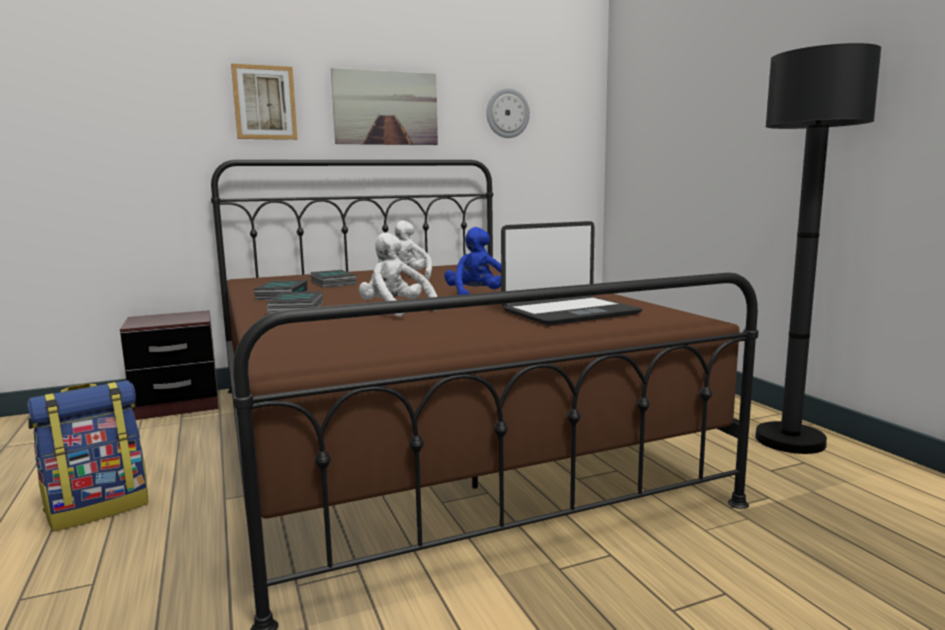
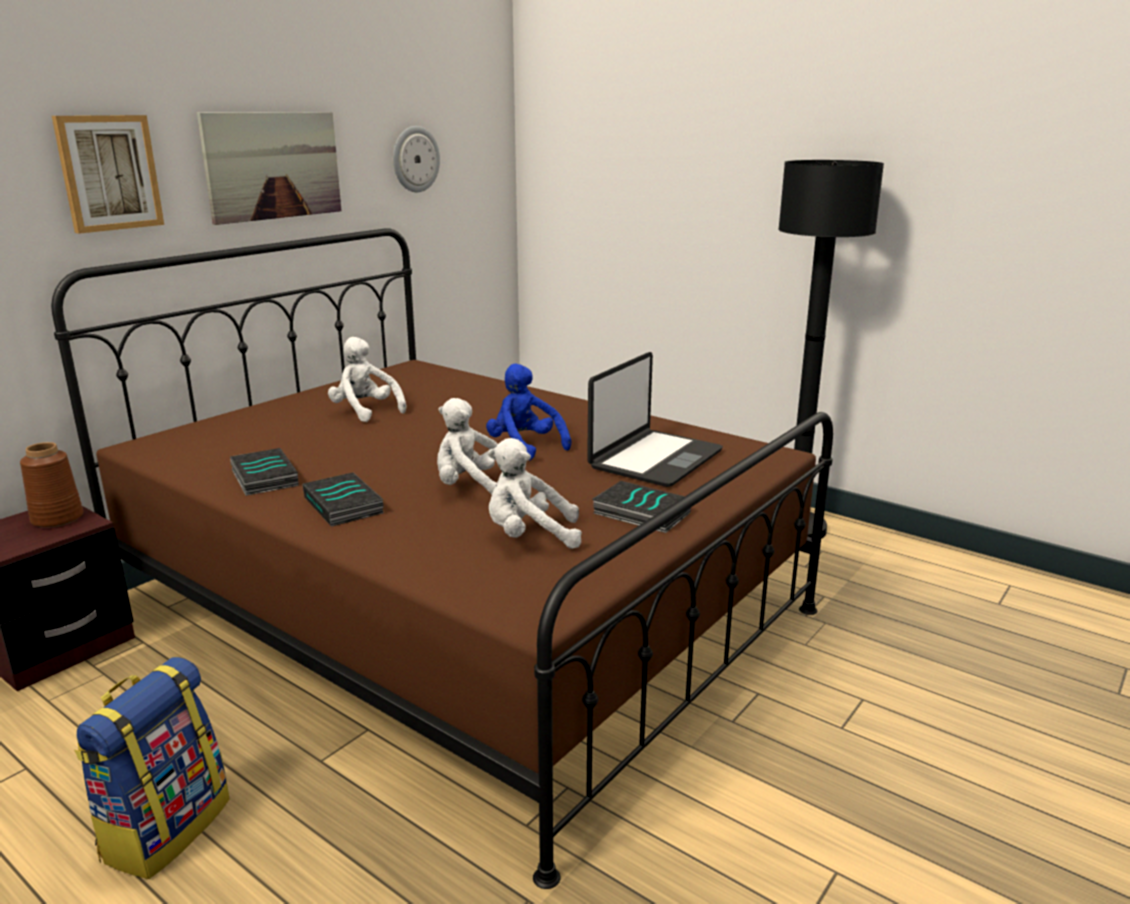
camera: 30 degrees left, 10 degrees up
book [310,270,356,288] -> book moved to [593,481,691,533]
none -> brown vase [20,442,83,528]
none -> white plush toy [488,438,582,549]

